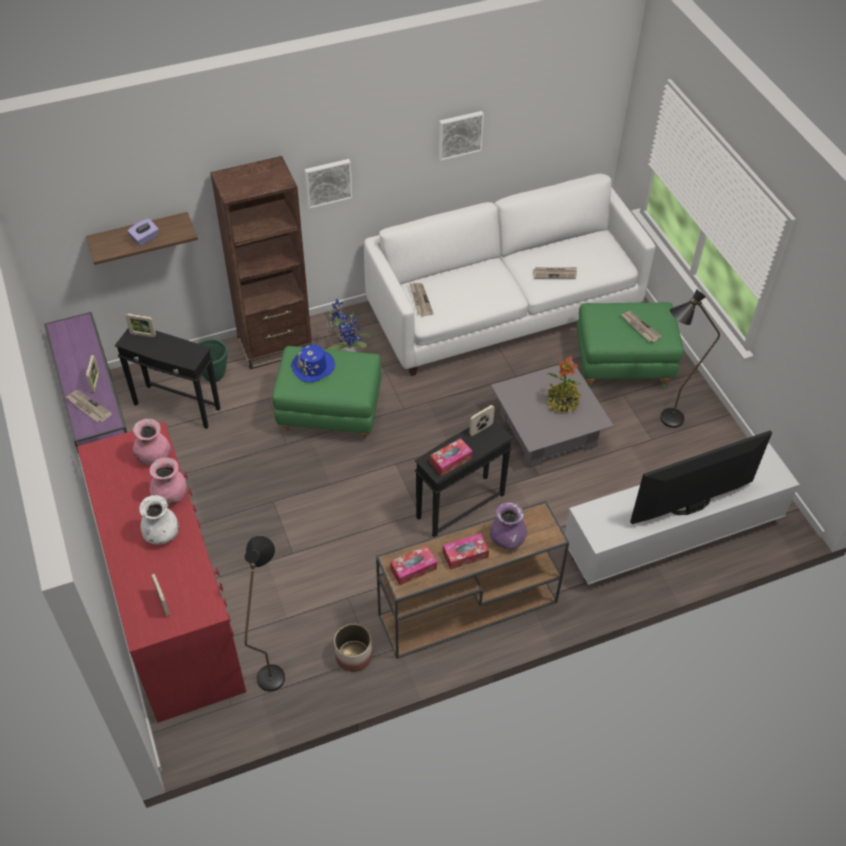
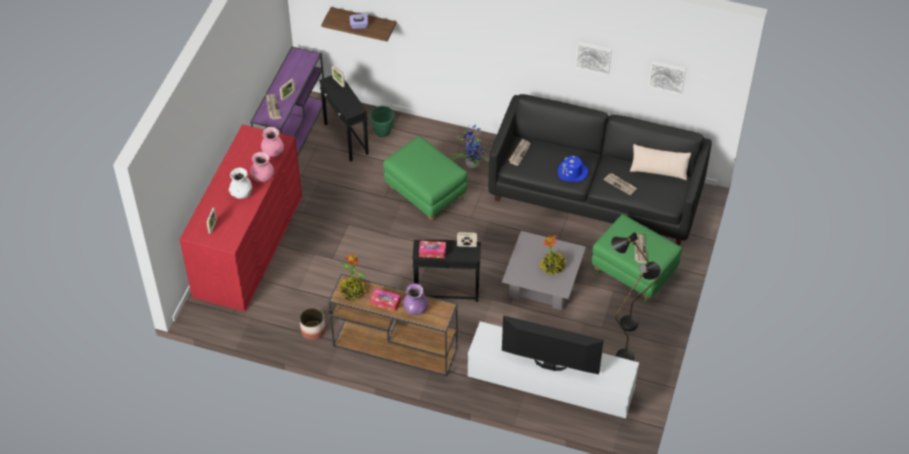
camera: 40 degrees right, 0 degrees up
brown bookcase [210,156,312,370] -> none
black floor lamp [245,536,285,691] -> black floor lamp moved to [615,262,661,361]
blue hat [291,344,335,382] -> blue hat moved to [558,156,588,182]
picture [304,159,352,209] -> picture moved to [648,61,686,95]
white sofa [364,174,656,376] -> black sofa [488,94,712,246]
tissue box [390,546,437,585] -> potted plant [339,254,367,300]
none -> beige pillow [630,144,691,180]

